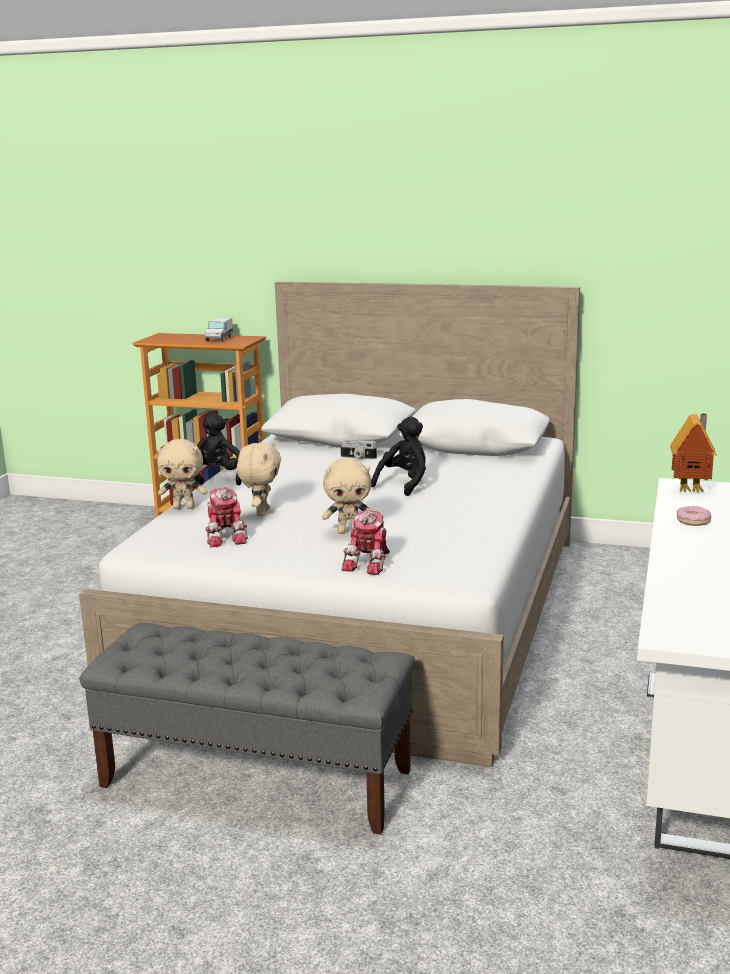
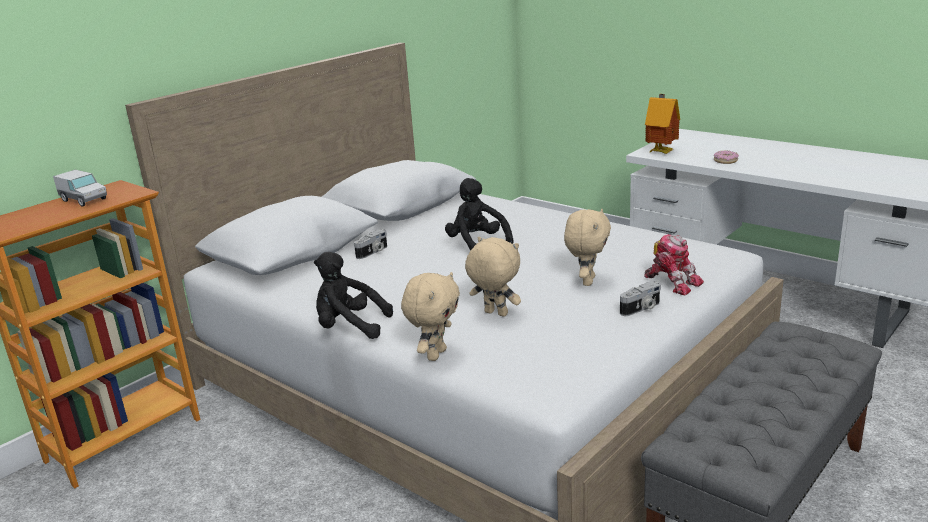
camera: 65 degrees left, 5 degrees up
toy robot [205,487,248,547] -> none
none -> camera [620,281,661,316]

